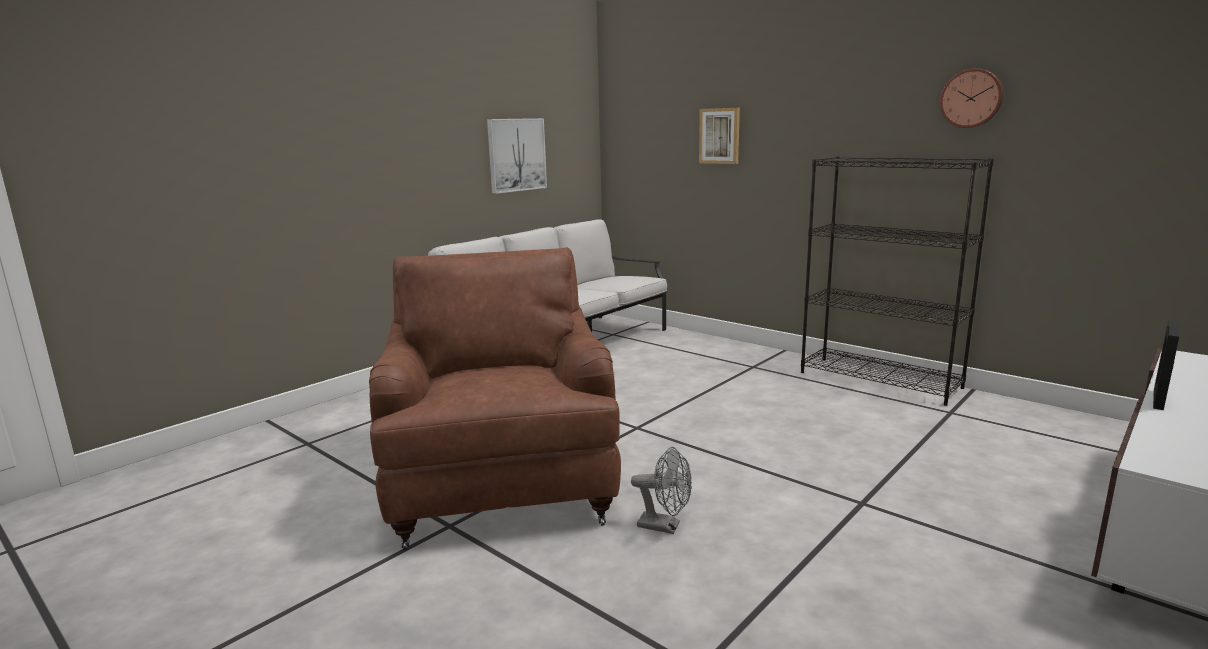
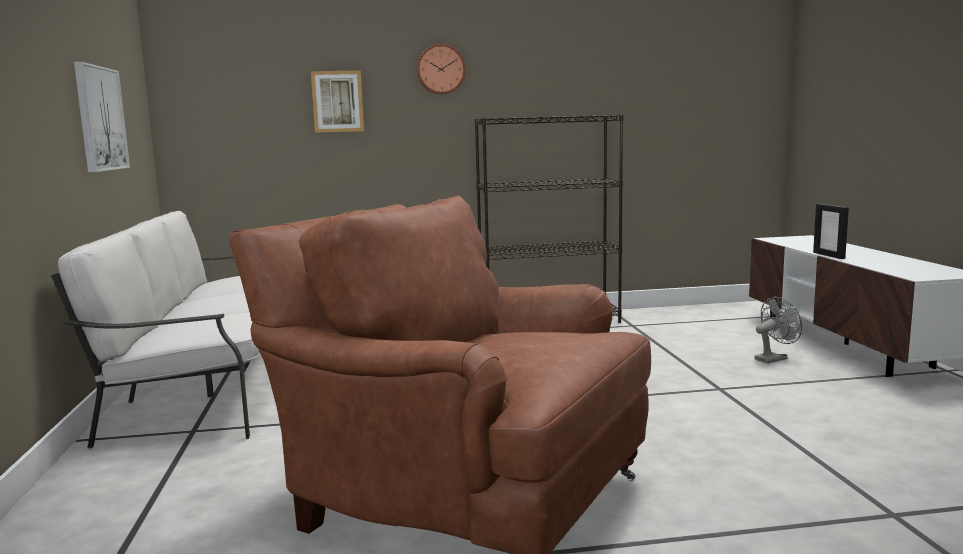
camera: 50 degrees left, 5 degrees down
grey fan [631,447,692,534] -> grey fan moved to [754,297,802,364]
wall clock [940,68,1004,128] -> wall clock moved to [417,44,465,94]

